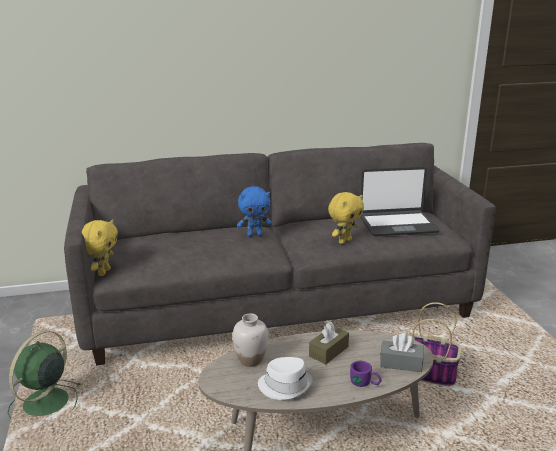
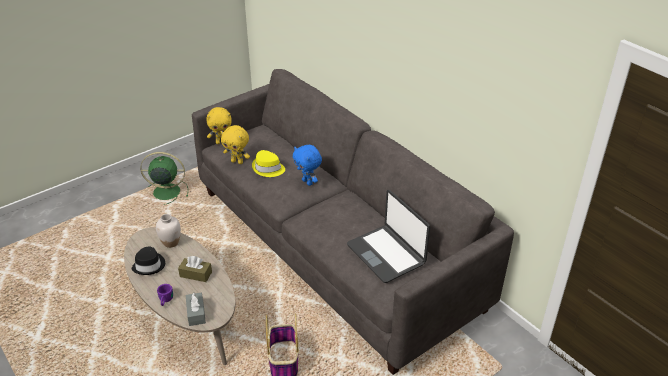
camera: 65 degrees right, 15 degrees up
white hat [258,357,313,400] -> black hat [132,247,165,275]
yellow plush toy [328,192,364,244] -> yellow plush toy moved to [220,125,250,164]
none -> yellow hat [252,150,285,177]

